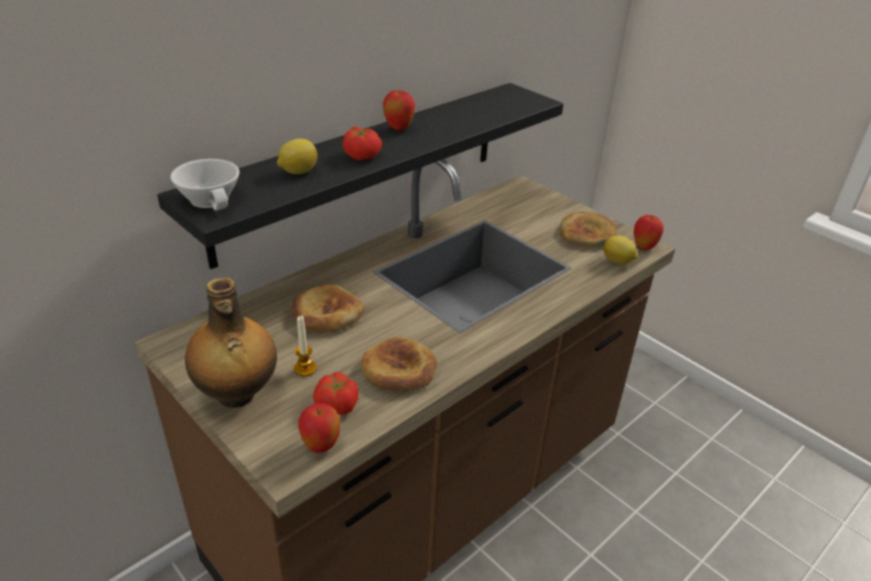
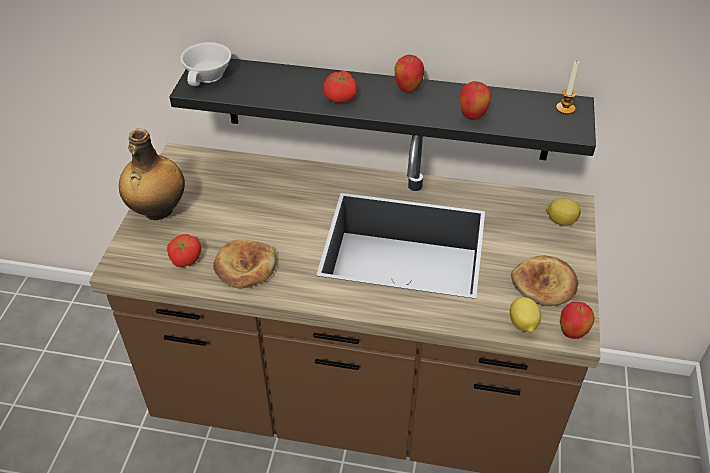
camera: 55 degrees right, 10 degrees up
lemon [277,139,317,174] -> lemon moved to [546,198,581,226]
bread [292,285,365,332] -> none
candle [294,315,317,376] -> candle moved to [556,61,580,114]
apple [298,403,341,453] -> apple moved to [459,81,492,120]

